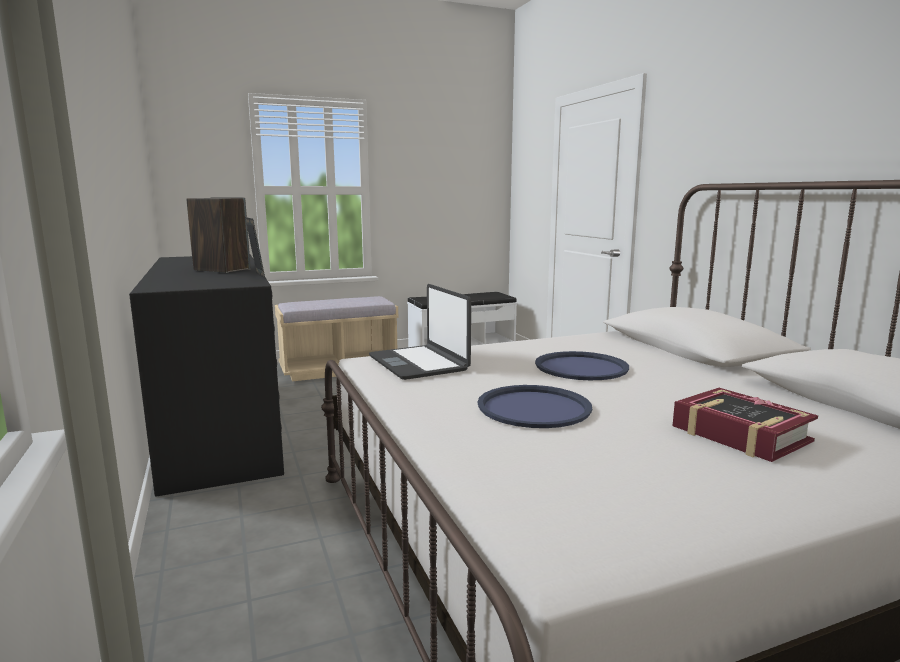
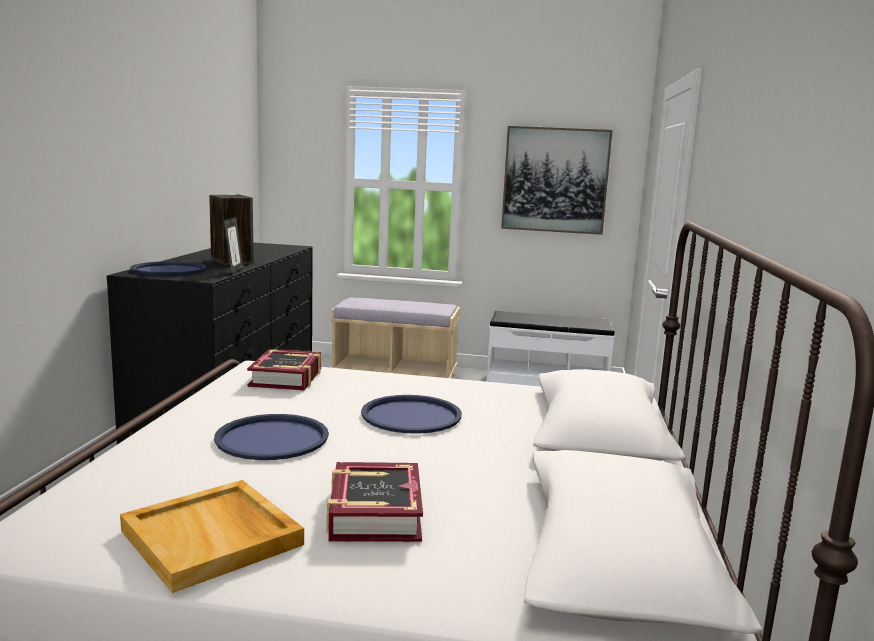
camera: 30 degrees right, 0 degrees up
laptop [369,284,471,380] -> book [247,349,321,390]
none -> beige tray [120,480,304,593]
none -> blue tray [130,261,207,276]
none -> picture [501,126,613,235]

